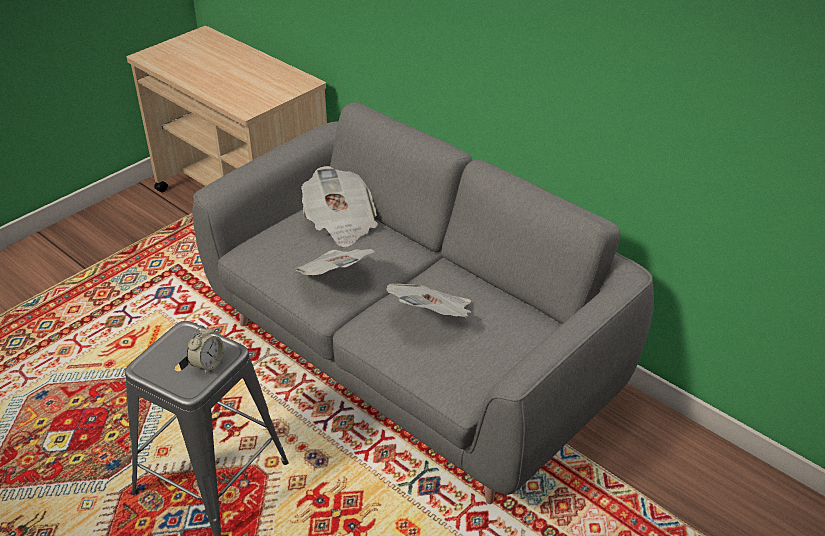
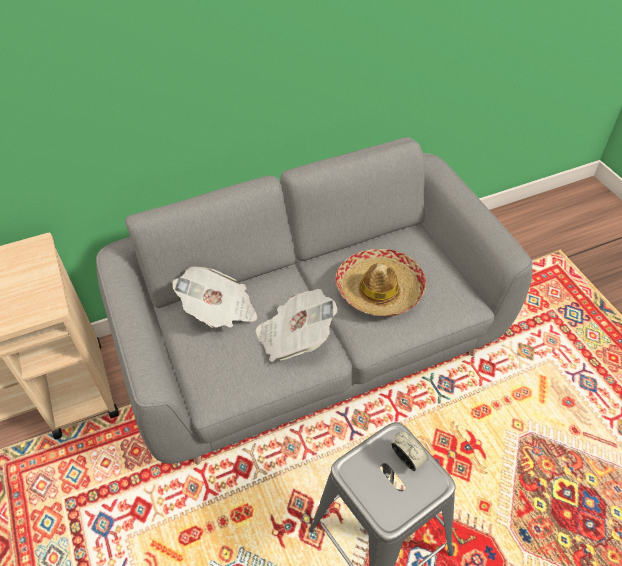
camera: 65 degrees left, 10 degrees up
newspaper [386,284,471,317] -> hat [335,249,426,317]

